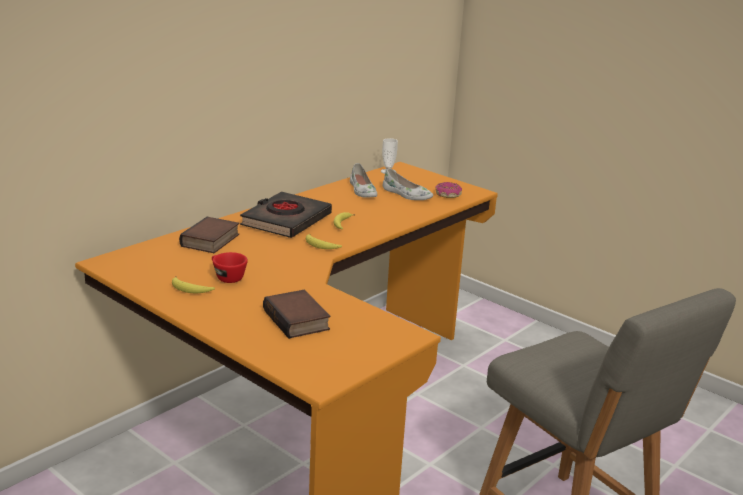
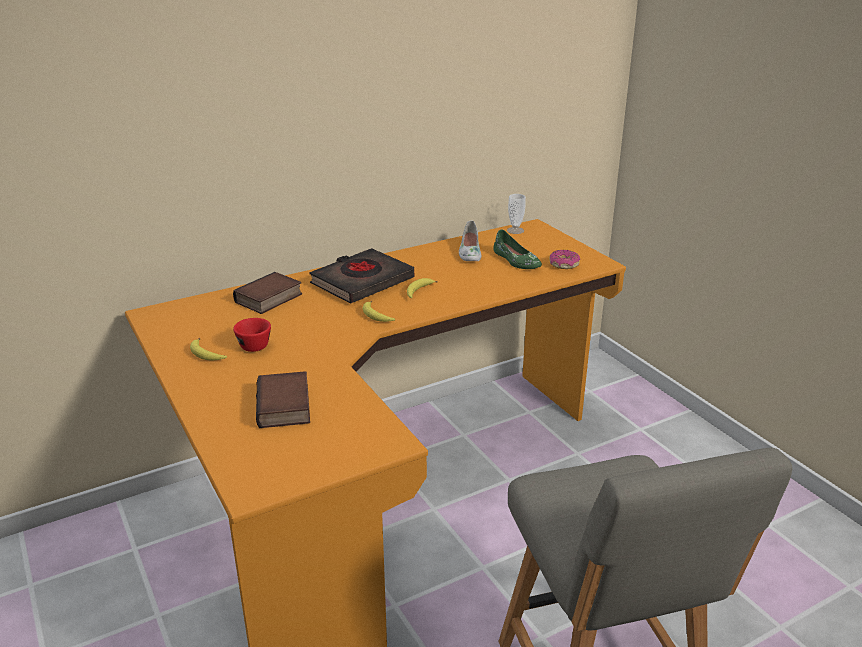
camera: 20 degrees right, 5 degrees up
white shoe [383,169,433,200] -> green shoe [493,230,542,269]

